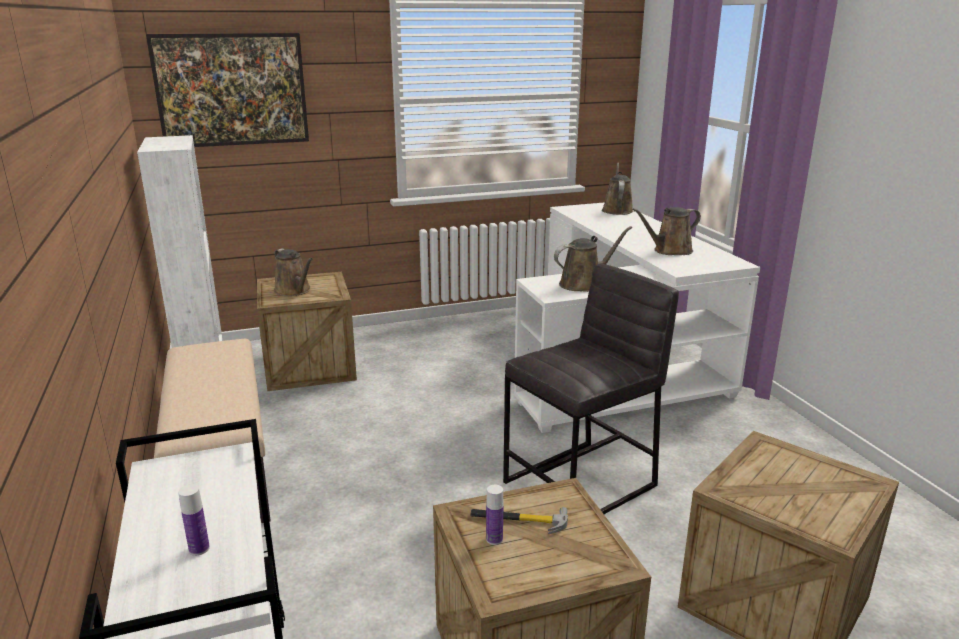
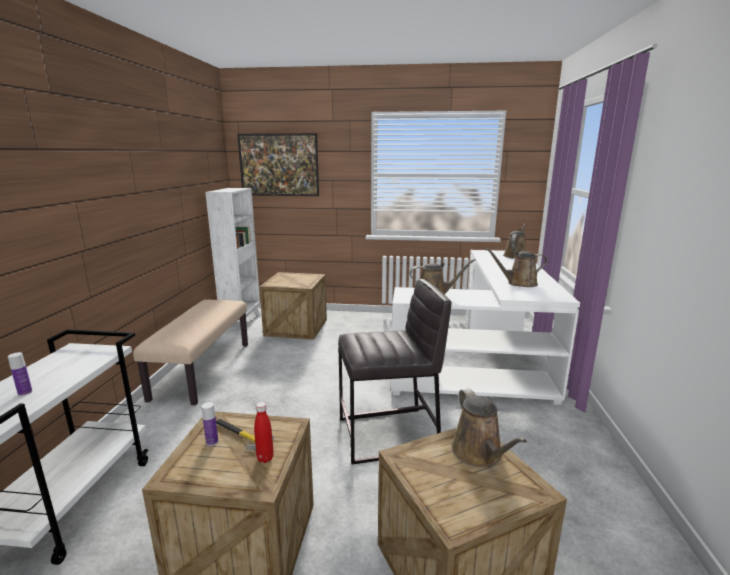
camera: 25 degrees right, 5 degrees down
brown watering can [274,248,313,296] -> brown watering can moved to [451,388,527,467]
none -> red bottle [254,402,274,463]

